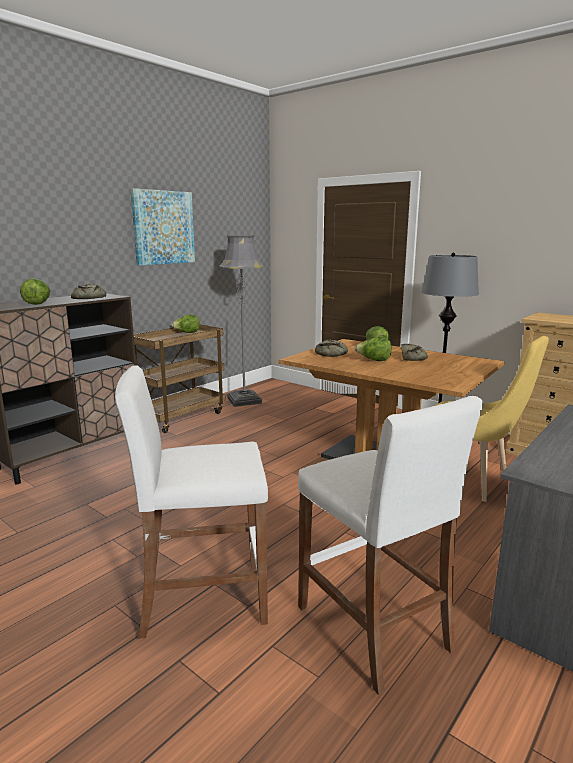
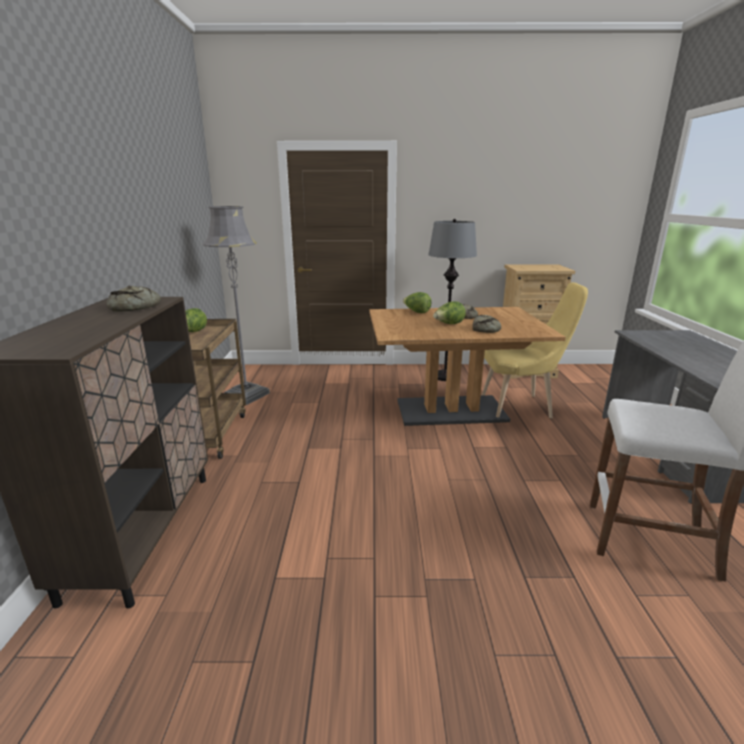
camera: 40 degrees left, 5 degrees up
lettuce [20,278,50,305] -> none
white stool [115,365,268,639] -> none
picture [131,188,195,265] -> none
bread [315,340,348,357] -> bread moved to [473,315,501,333]

